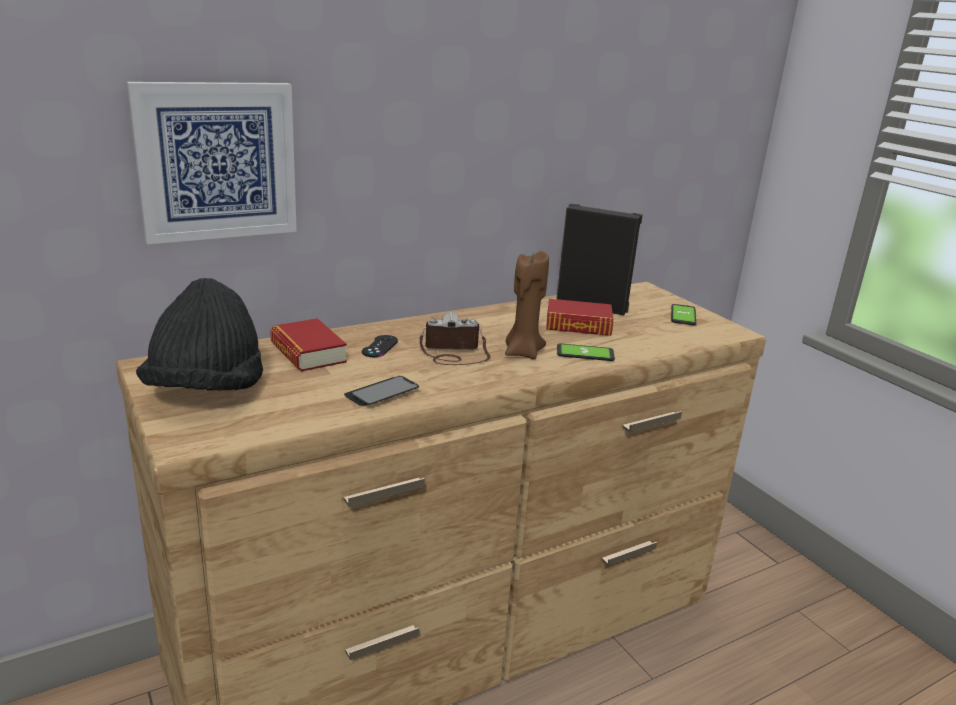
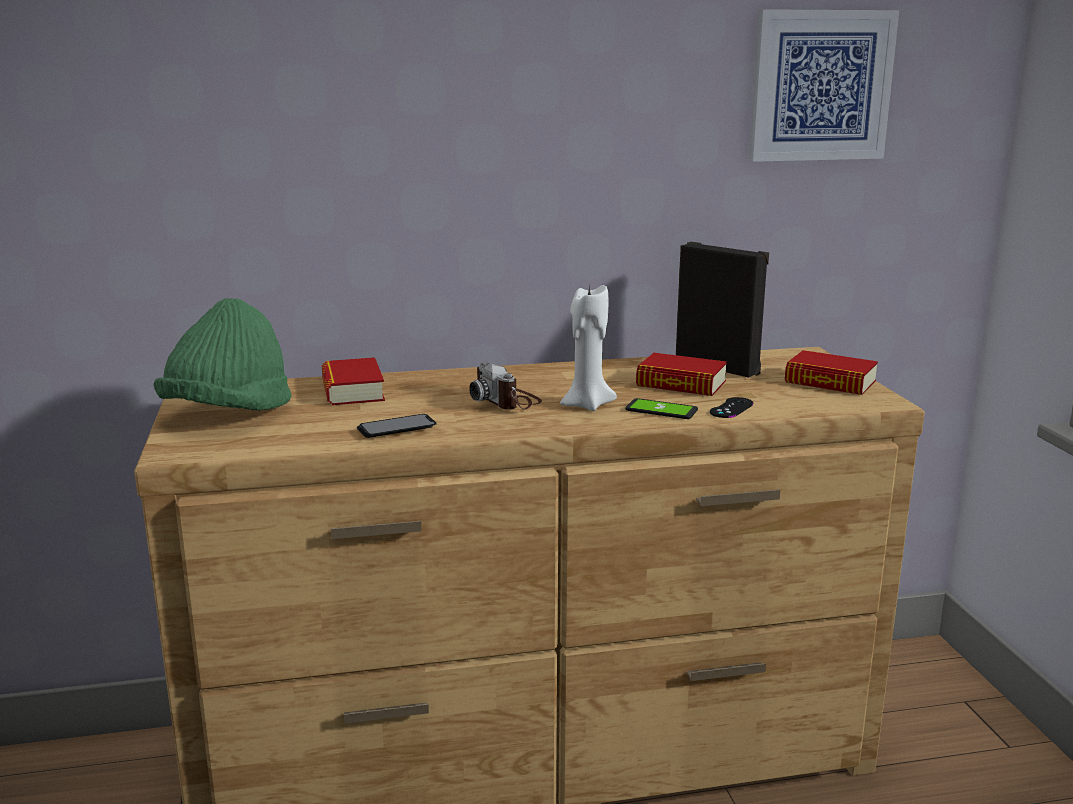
camera: 20 degrees right, 5 degrees down
picture [127,82,297,244] -> picture moved to [749,9,899,162]
black hat [136,278,263,391] -> green hat [153,298,292,411]
black game controller [362,335,398,357] -> black game controller moved to [710,397,753,418]
camera [420,312,490,365] -> camera turned 135 degrees counterclockwise [469,362,542,410]
brown candle [505,251,549,359] -> white candle [560,284,617,411]
phone [671,304,696,325] -> book [785,350,878,395]

